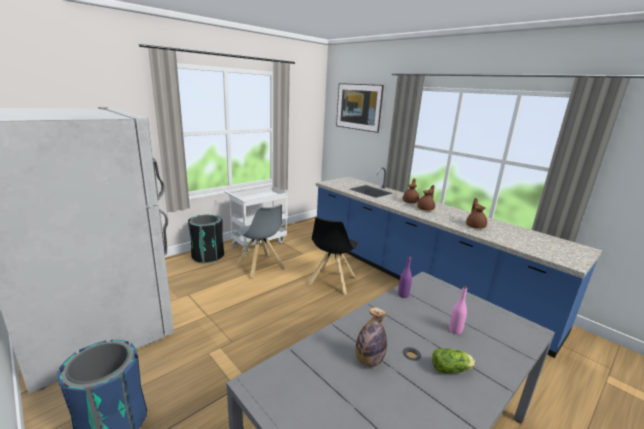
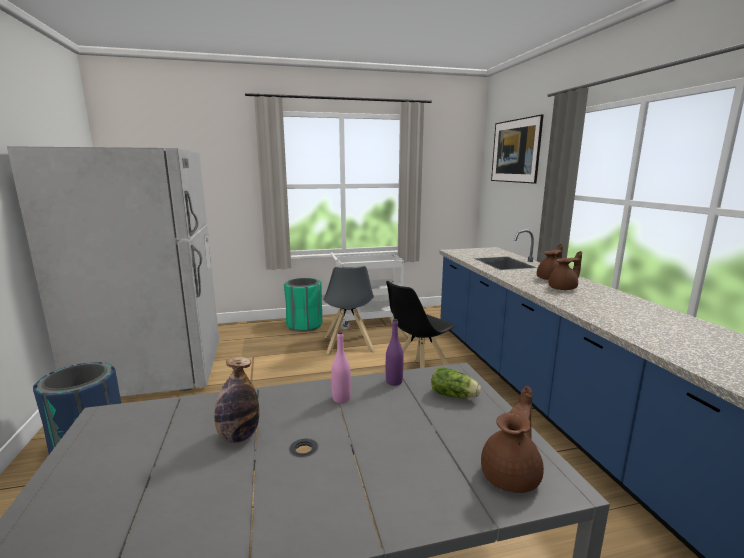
camera: 30 degrees right, 5 degrees down
black trash can [188,215,224,263] -> green trash can [284,278,323,332]
lettuce [432,348,475,373] -> lettuce moved to [431,367,481,398]
pink bottle [449,286,467,334] -> pink bottle moved to [331,331,351,403]
brown teapot [466,198,487,229] -> brown teapot moved to [481,386,544,493]

